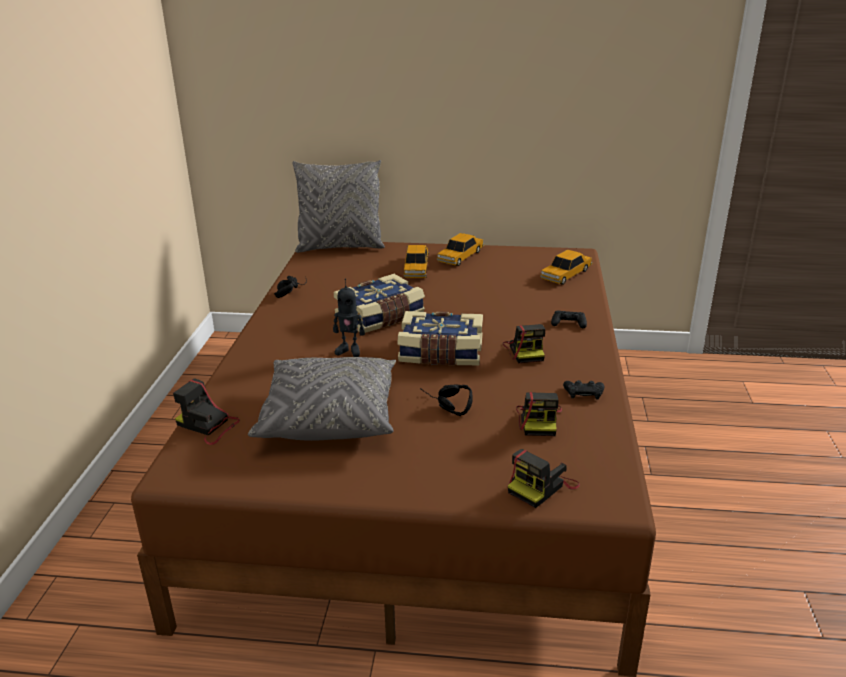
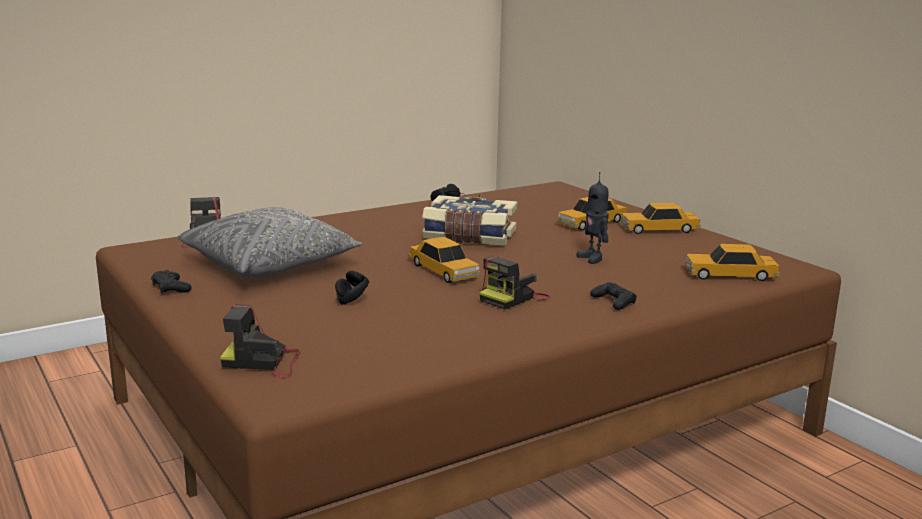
camera: 50 degrees right, 10 degrees down
grey pillow [292,160,385,253] -> none
toy robot [333,278,365,357] -> toy robot moved to [576,172,609,264]
book [397,311,483,365] -> toy car [408,237,480,283]
camera [516,392,562,436] -> none
black game controller [563,380,604,400] -> black game controller moved to [151,270,192,294]

